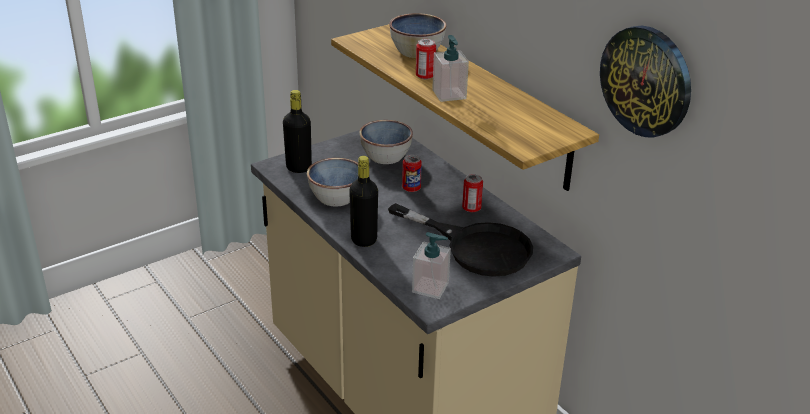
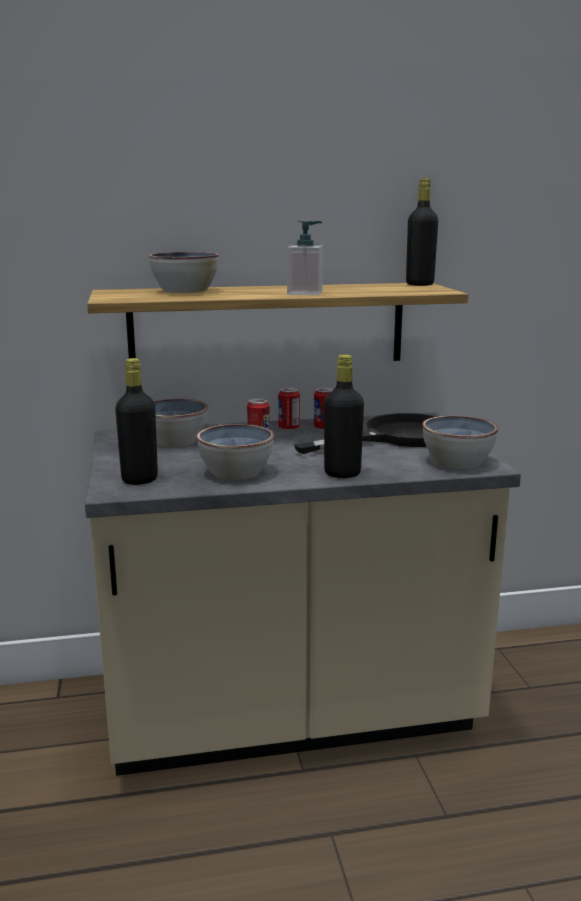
camera: 65 degrees left, 15 degrees down
soap dispenser [412,232,451,299] -> bowl [422,416,498,469]
can [416,39,436,79] -> can moved to [278,387,300,431]
wall clock [600,25,691,137] -> none
none -> black bottle [406,178,438,286]

